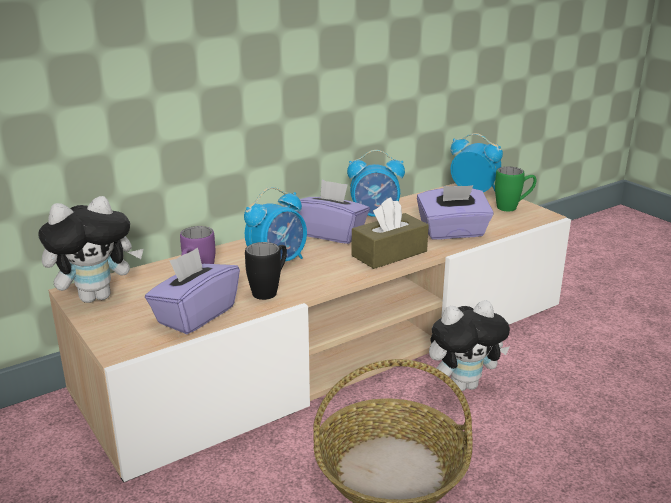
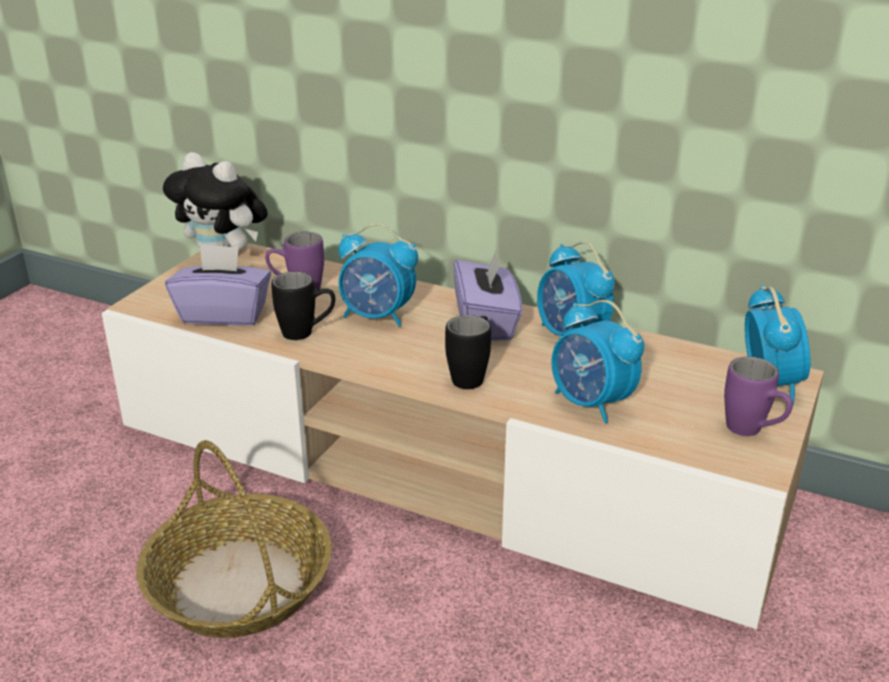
camera: 60 degrees right, 5 degrees up
brown tissue box [351,197,429,269] -> black mug [445,315,491,389]
purple tissue box [417,185,494,240] -> alarm clock [551,300,644,423]
plush toy [429,300,510,391] -> none
green mug [495,167,536,211] -> purple mug [724,357,793,436]

